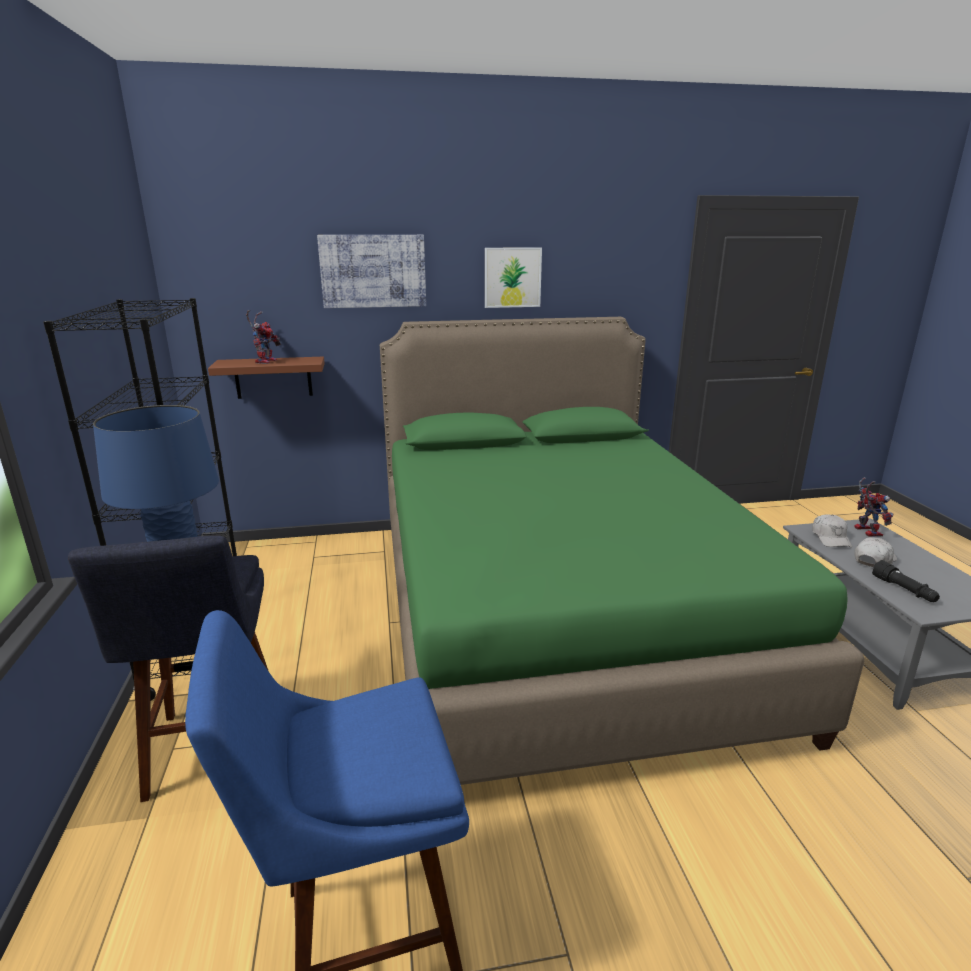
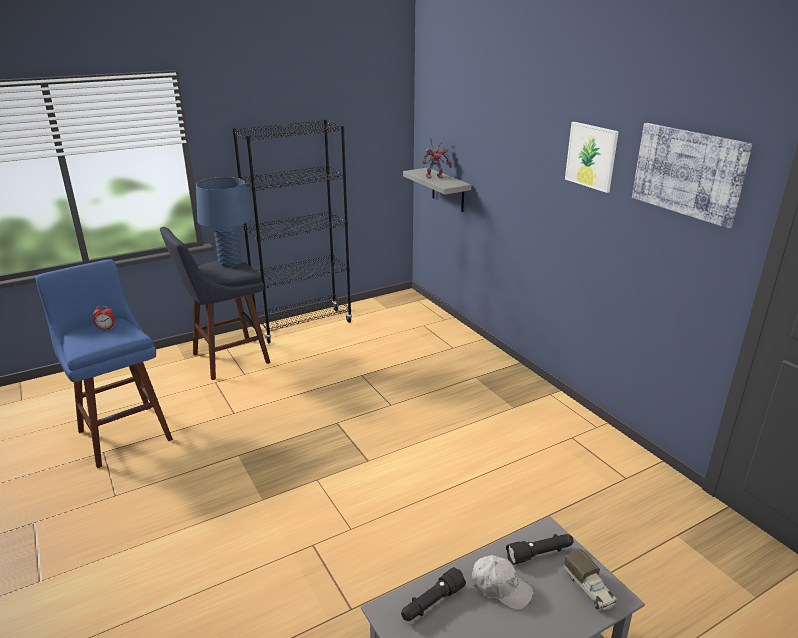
camera: 70 degrees right, 5 degrees up
brown shelf [208,357,325,399] -> grey shelf [403,168,471,212]
picture [317,235,426,308] -> picture moved to [632,123,752,228]
green bed [380,317,864,785] -> none
white cap [812,514,852,547] -> black flashlight [506,534,574,565]
toy robot [854,477,893,537] -> toy truck [564,549,617,611]
none -> alarm clock [93,306,115,330]

